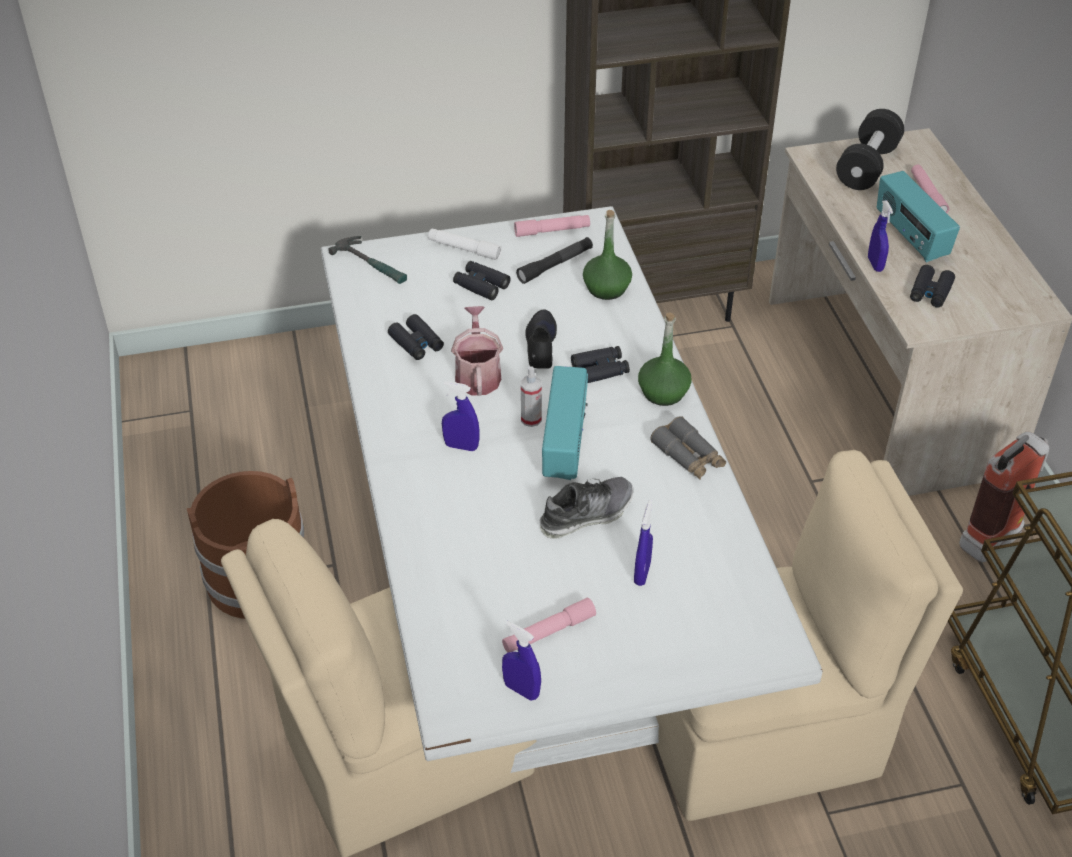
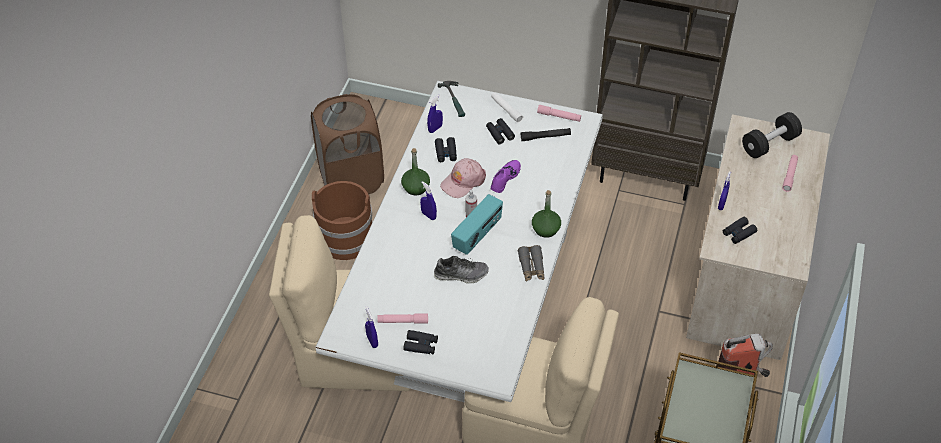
camera: 30 degrees right, 5 degrees up
watering can [451,306,503,396] -> pink cap [440,158,486,198]
black shoe [525,309,557,369] -> purple shoe [491,160,521,193]
black binoculars [571,346,630,383] -> black binoculars moved to [403,330,438,354]
green bottle [583,210,632,300] -> green bottle moved to [401,148,430,196]
blue spray bottle [634,500,653,586] -> blue spray bottle moved to [427,94,443,133]
radio [877,171,960,263] -> none
none -> brown laundry basket [311,94,384,195]

